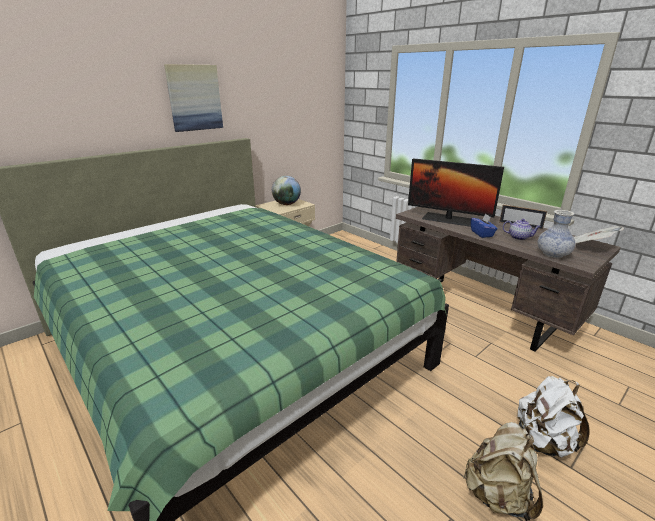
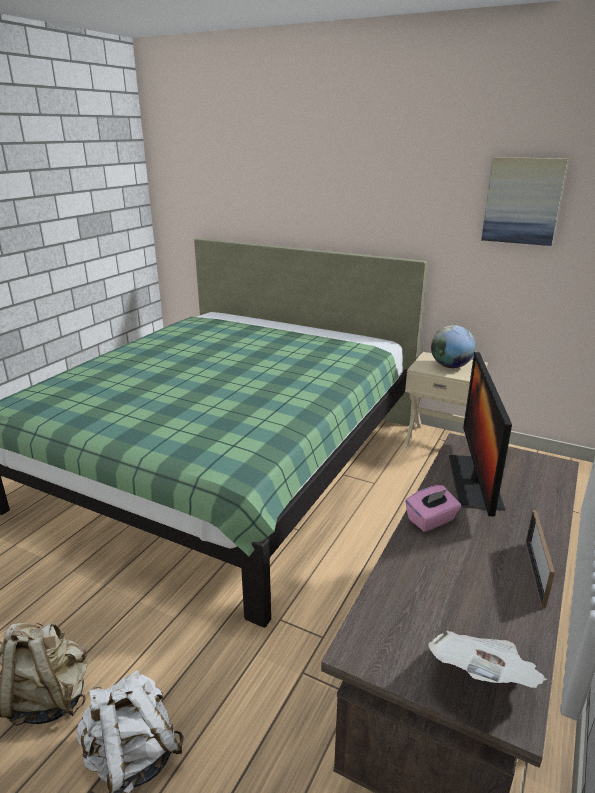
camera: 70 degrees right, 0 degrees up
picture [164,64,223,132] -> picture moved to [481,157,568,246]
blue tissue box [471,214,498,238] -> pink tissue box [405,485,461,532]
teapot [503,219,541,240] -> none
vase [537,210,575,258] -> none

